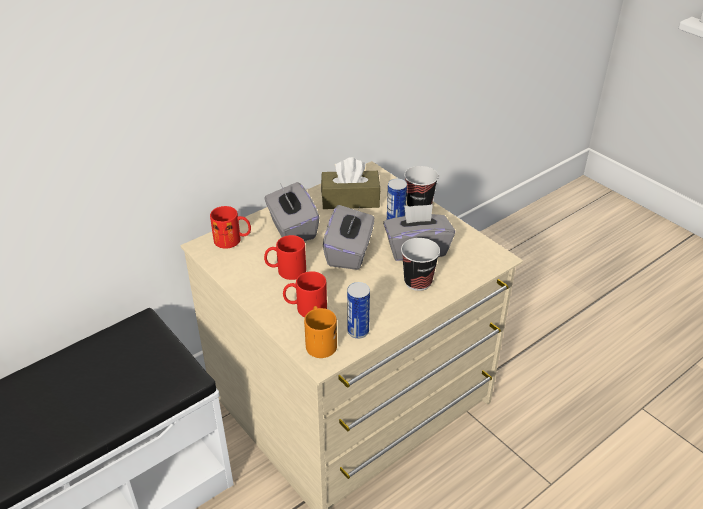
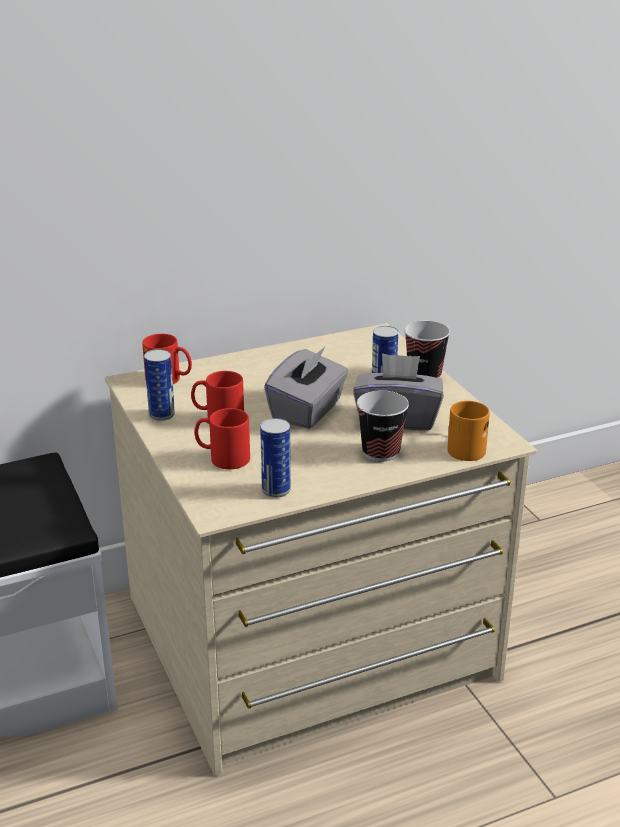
camera: 15 degrees right, 10 degrees down
grey tissue box [264,182,320,241] -> none
orange mug [304,306,337,358] -> orange mug moved to [447,401,490,461]
brown tissue box [321,157,381,209] -> none
none -> can [144,349,175,421]

